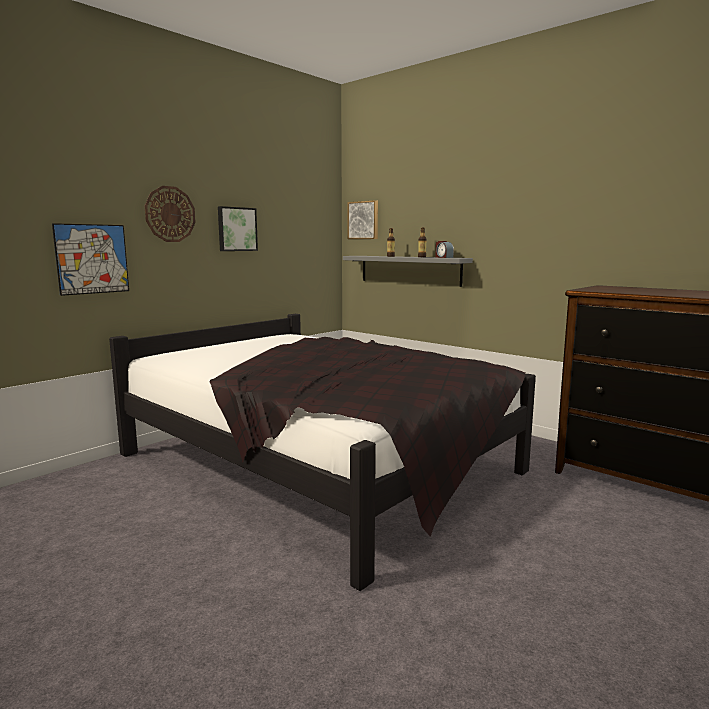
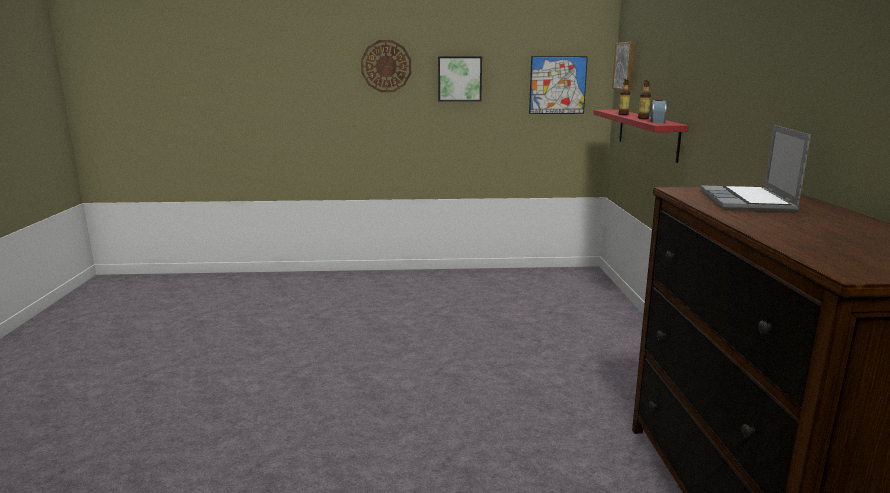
camera: 45 degrees right, 5 degrees up
picture [52,223,129,296] -> picture moved to [529,56,588,114]
black bed [109,314,536,591] -> none
grey shelf [343,256,473,287] -> red shelf [593,110,689,163]
none -> laptop [700,125,811,212]

